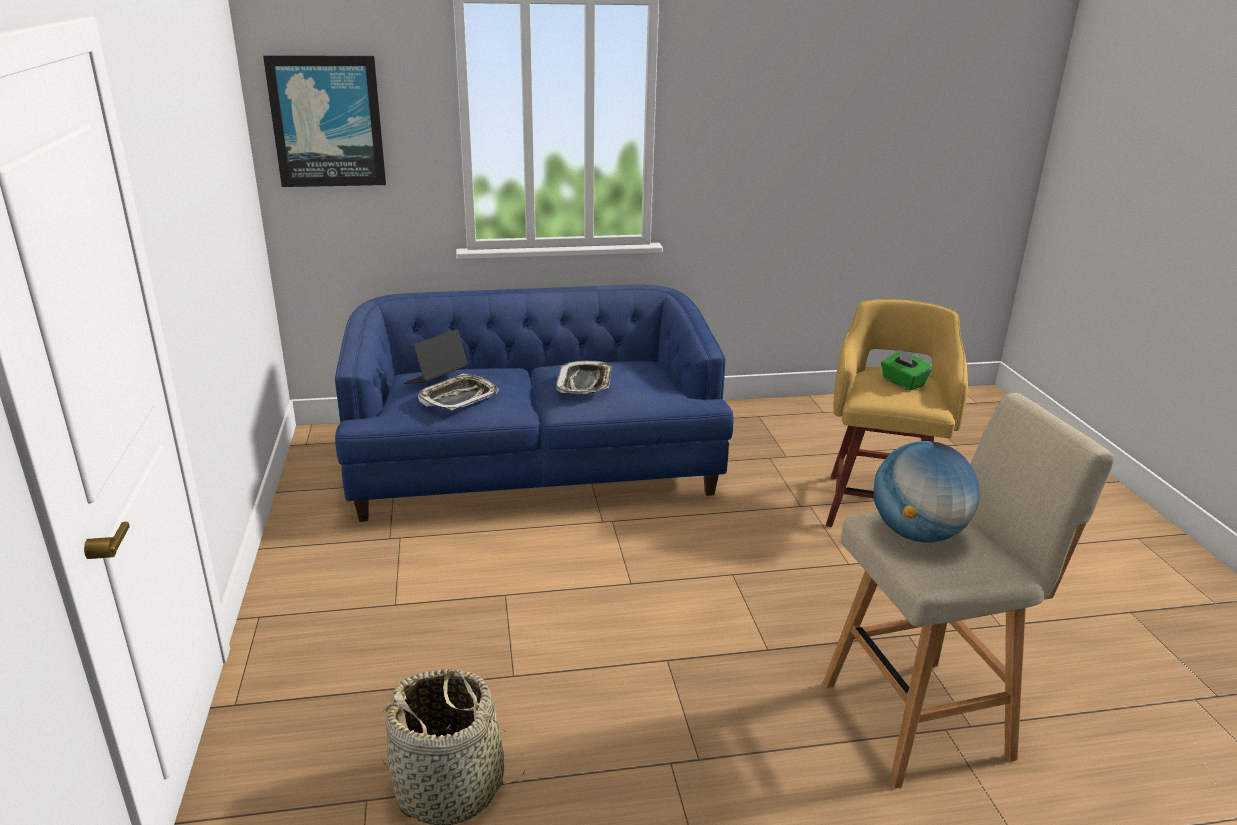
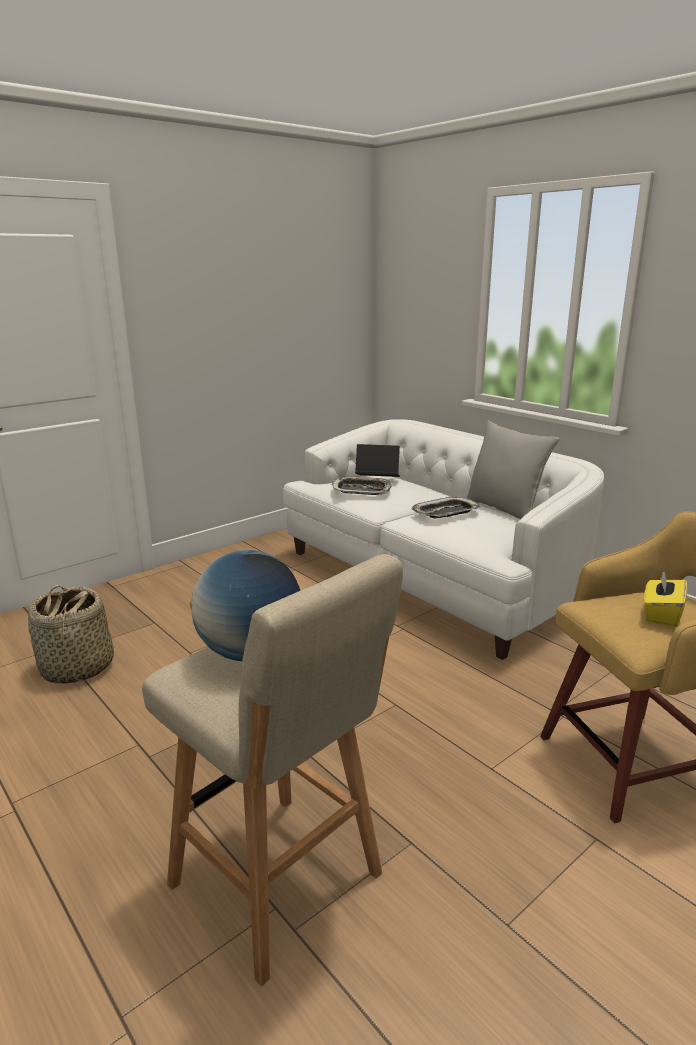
camera: 60 degrees right, 5 degrees down
picture [263,55,386,187] -> none
blue sofa [335,285,734,522] -> white sofa [283,419,604,660]
green tissue box [881,349,932,390] -> yellow tissue box [644,571,687,627]
none -> grey pillow [467,421,559,519]

